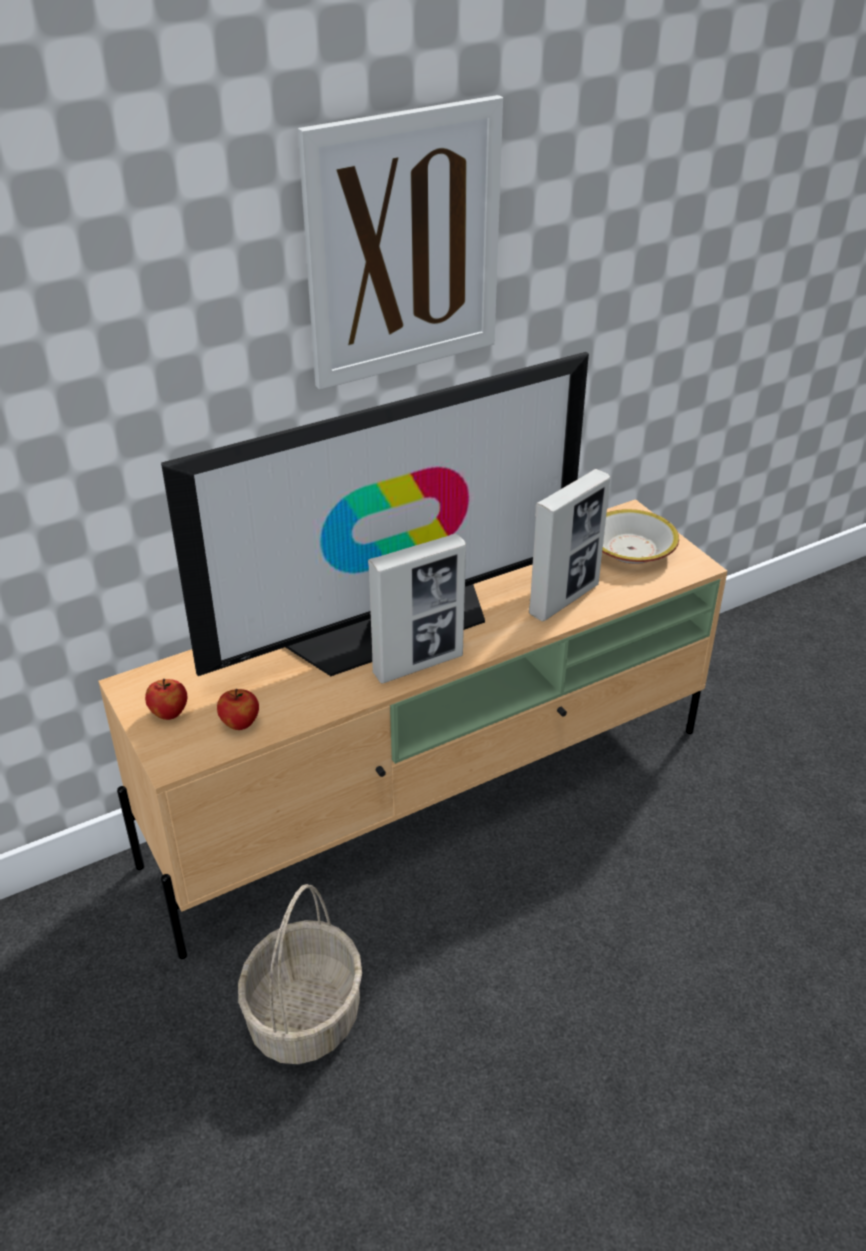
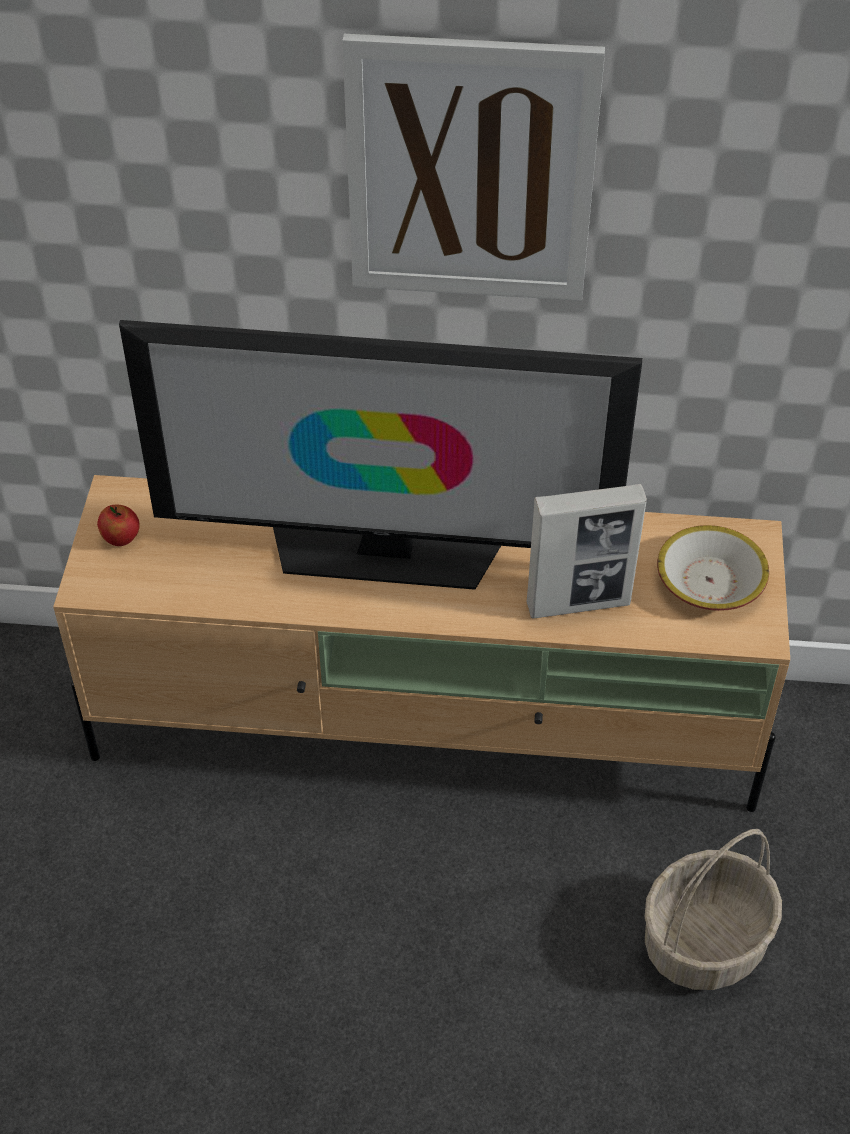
camera: 35 degrees right, 10 degrees up
apple [217,689,259,730] -> none
basket [238,884,362,1064] -> basket moved to [645,829,782,990]
picture frame [368,533,466,683] -> none

